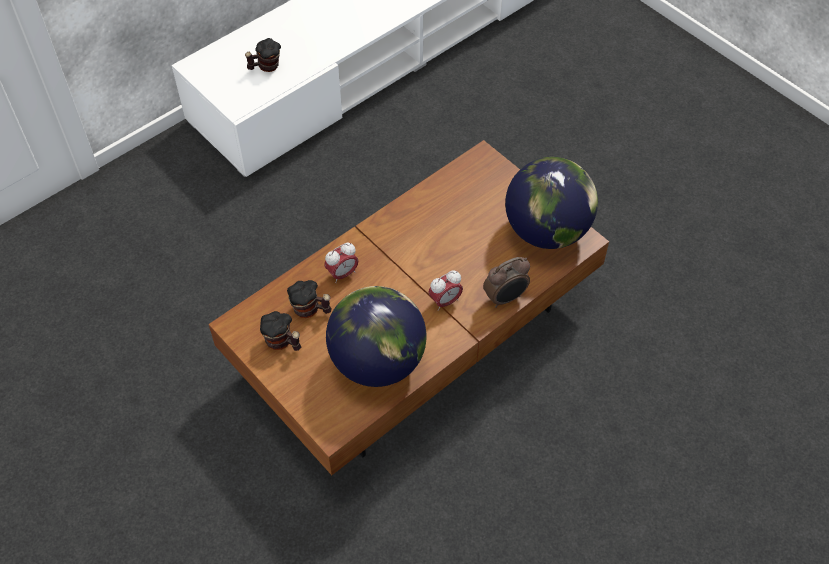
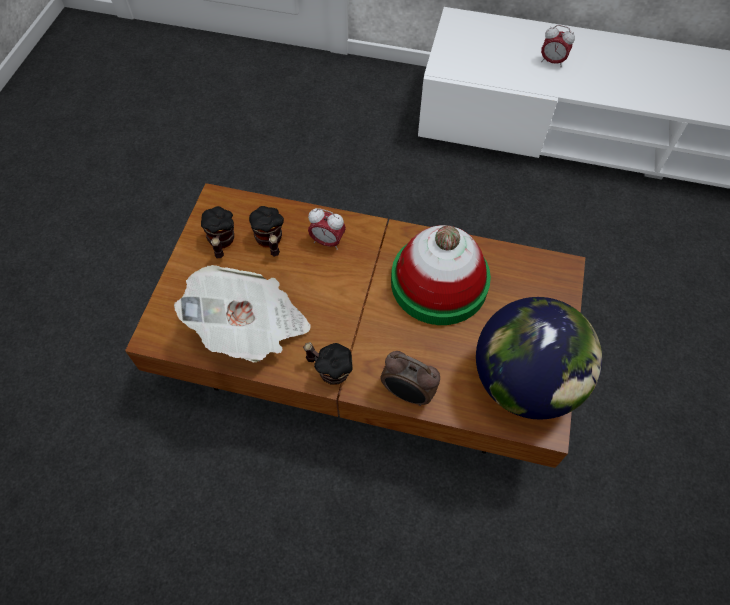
camera: 55 degrees right, 5 degrees up
mug [245,38,281,72] -> mug moved to [303,342,353,385]
globe [326,286,427,387] -> newspaper [174,265,311,362]
alarm clock [428,270,463,311] -> alarm clock moved to [541,25,575,68]
none -> hat [391,225,491,325]

